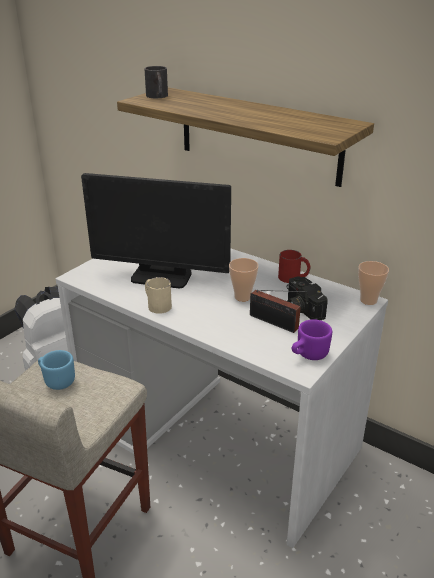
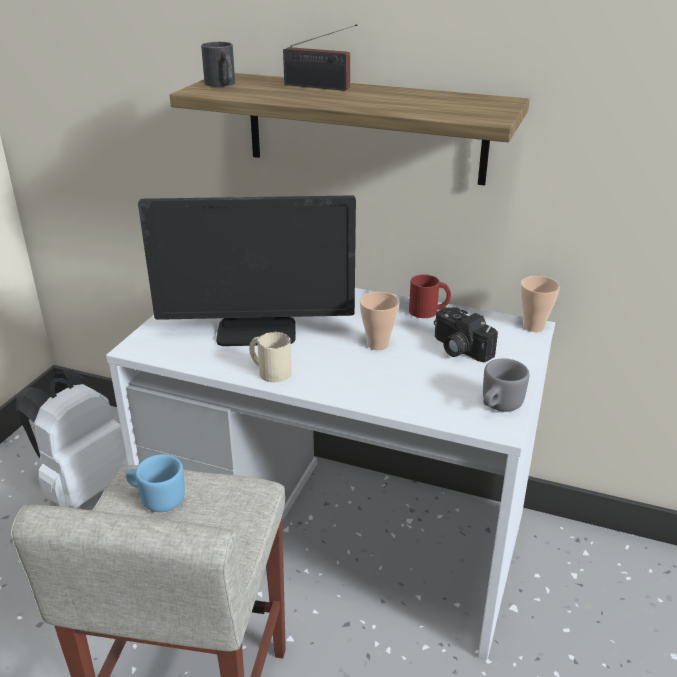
camera: 15 degrees left, 0 degrees up
radio [250,290,307,333] -> radio moved to [283,24,358,91]
purple mug [292,319,332,360] -> grey mug [483,358,529,412]

